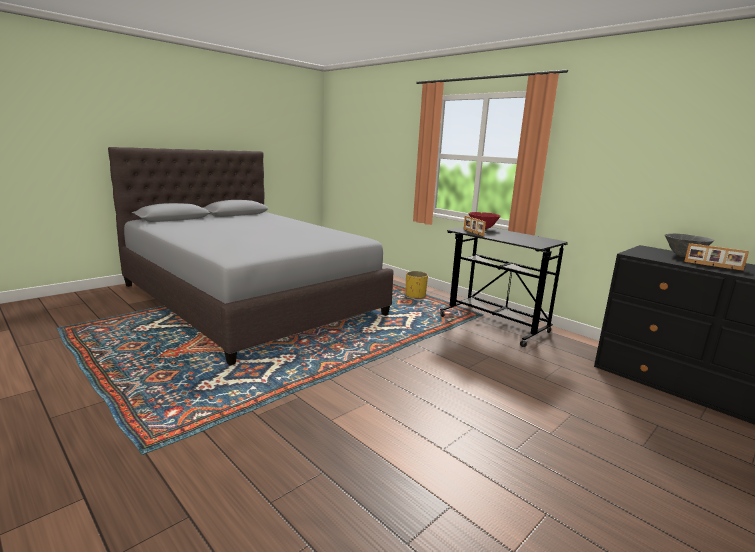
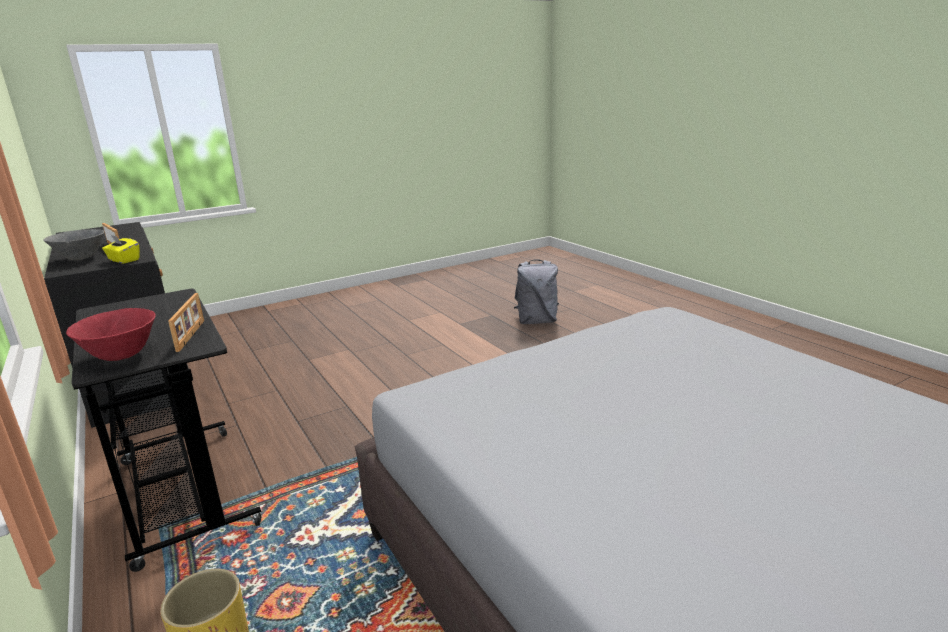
camera: 165 degrees left, 5 degrees up
none -> yellow tissue box [102,235,140,264]
none -> grey backpack [514,259,559,324]

